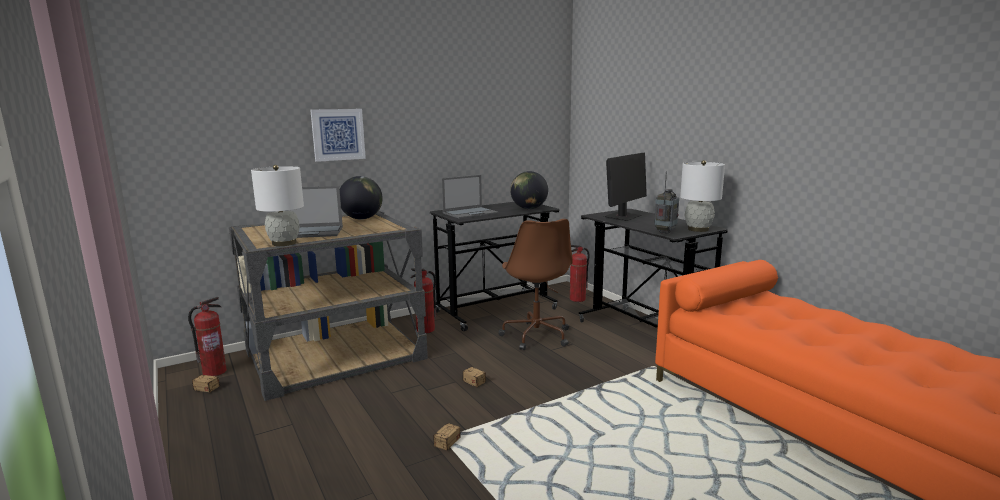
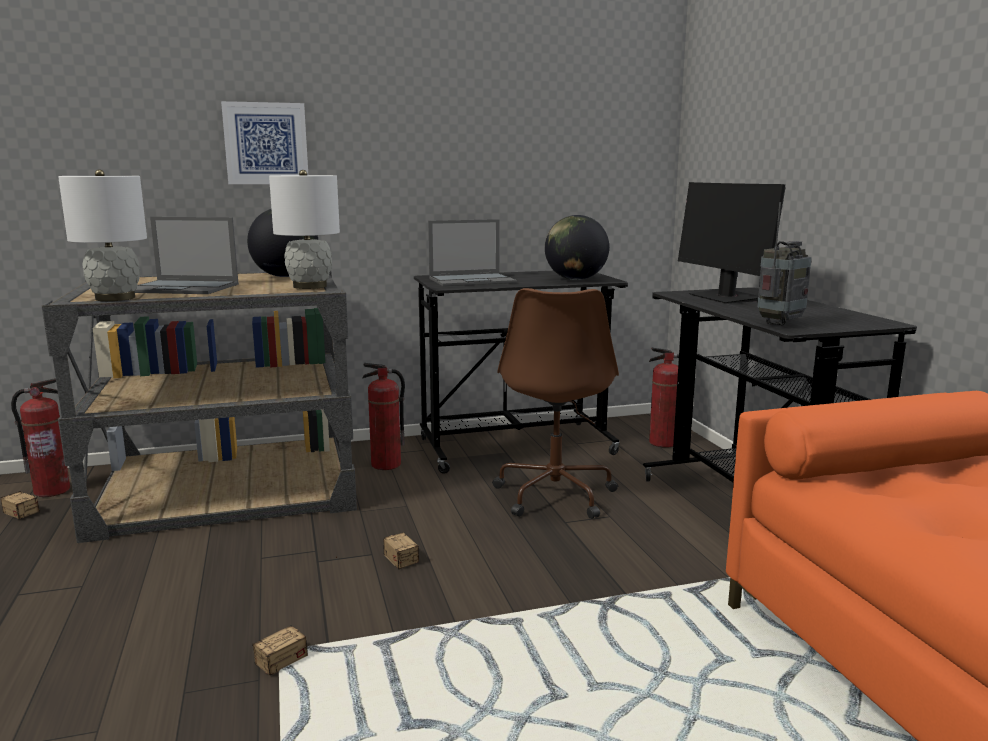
camera: 15 degrees right, 0 degrees up
monitor [604,153,647,221] -> monitor turned 105 degrees clockwise [678,182,785,304]
white table lamp [680,160,725,232] -> white table lamp moved to [269,170,340,289]

